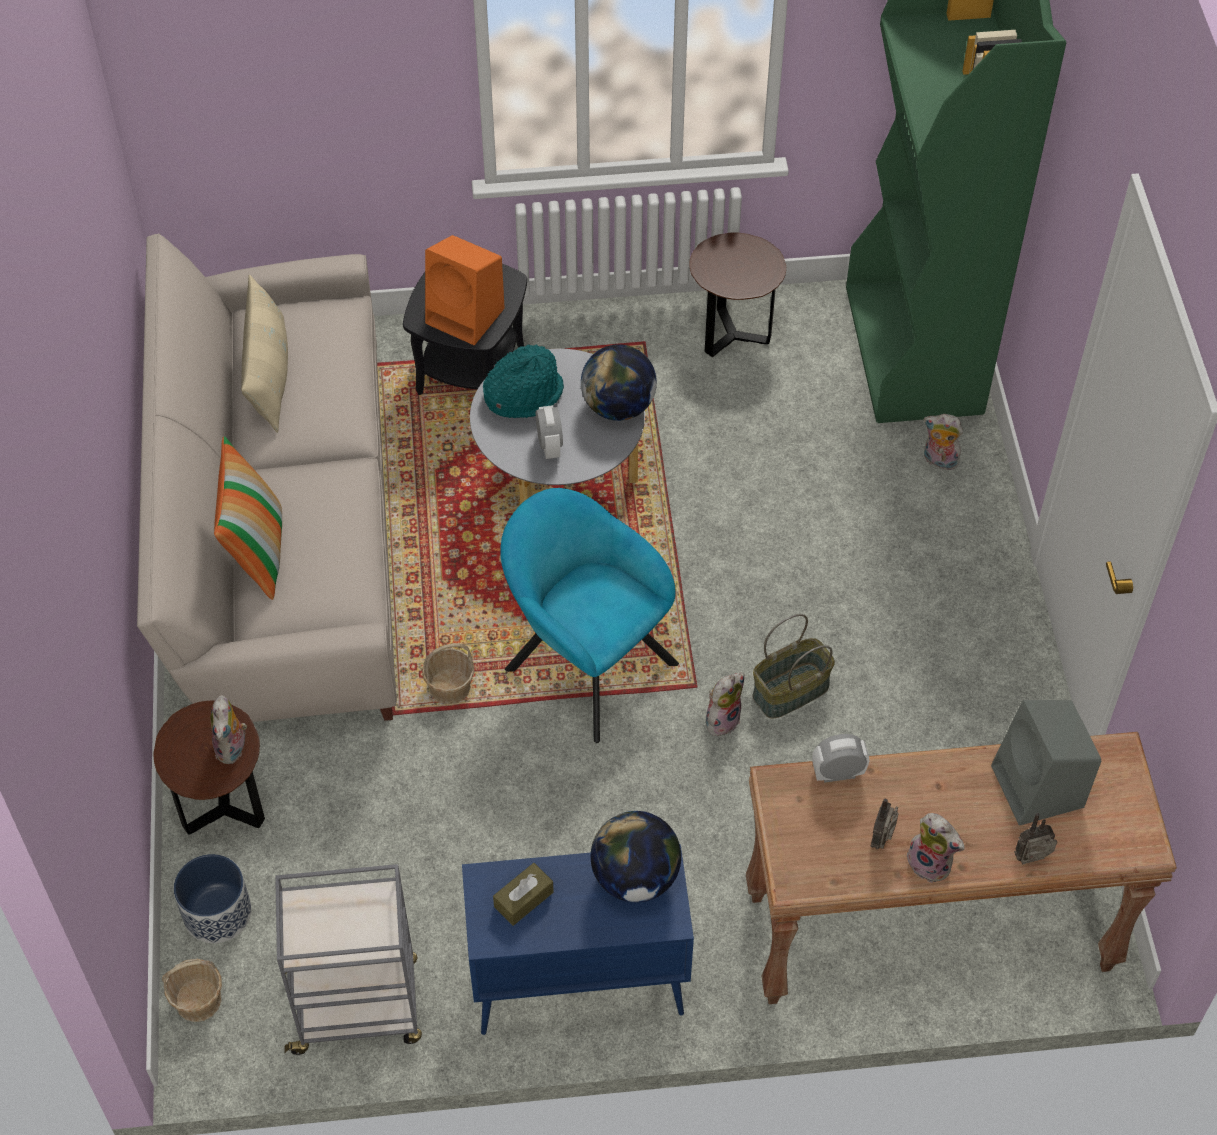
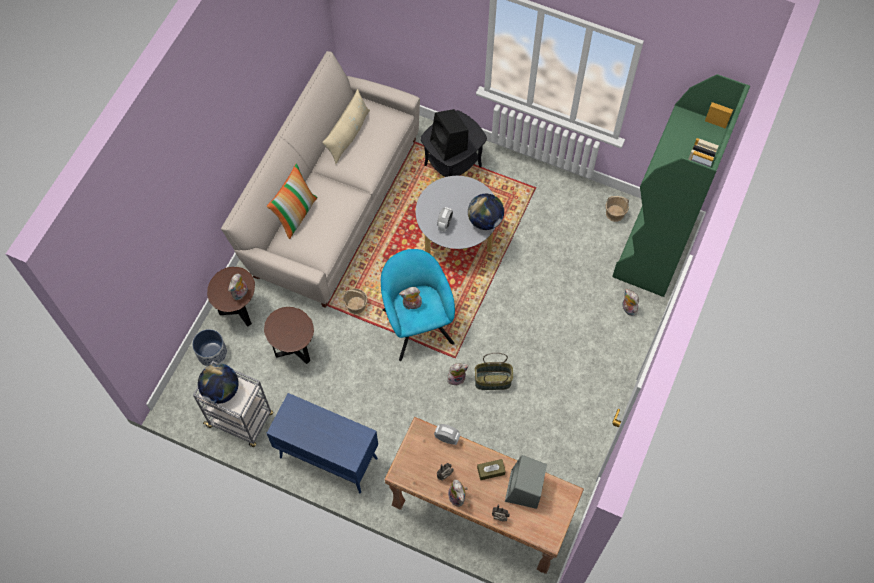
camera: 30 degrees right, 10 degrees up
basket [162,959,222,1022] -> basket moved to [606,196,629,222]
orange speaker [425,235,505,345] -> black speaker [430,109,468,161]
turquoise hat [483,344,564,418] -> none
brown tissue box [493,863,554,926] -> brown tissue box moved to [477,459,506,480]
globe [591,811,681,902] -> globe moved to [198,363,239,404]
brown side table [689,233,786,357] -> brown side table moved to [264,307,314,364]
none -> plush toy [399,287,422,309]

